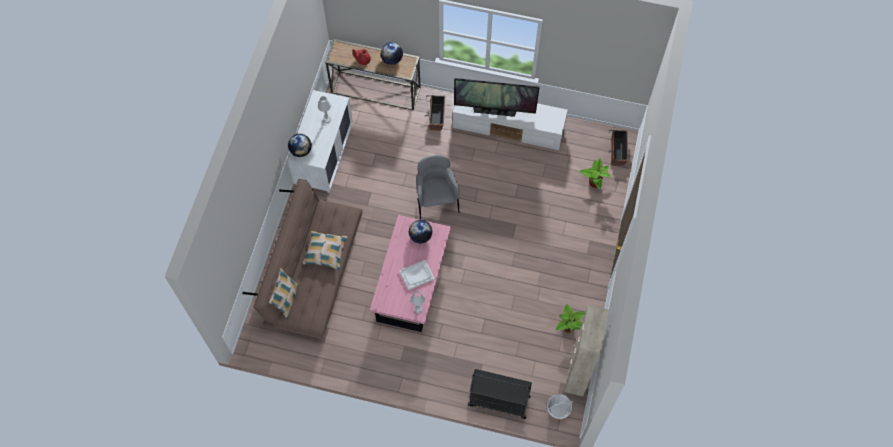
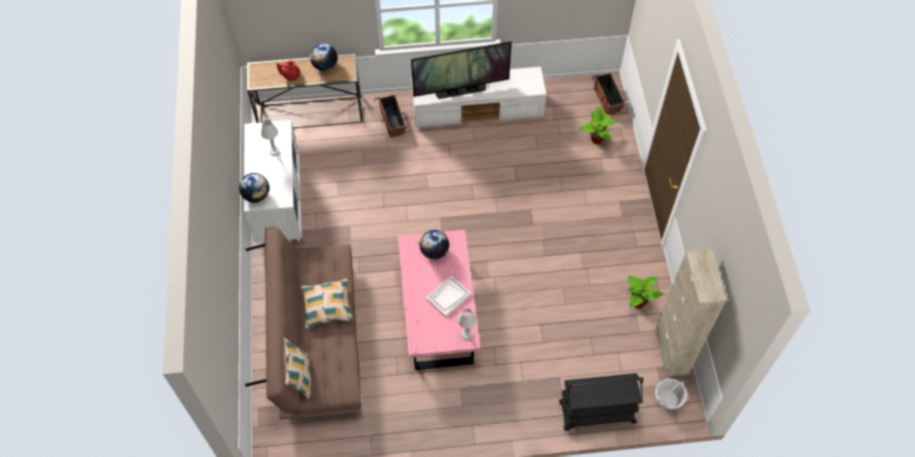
camera: 20 degrees left, 5 degrees down
grey armchair [416,155,460,219] -> none

